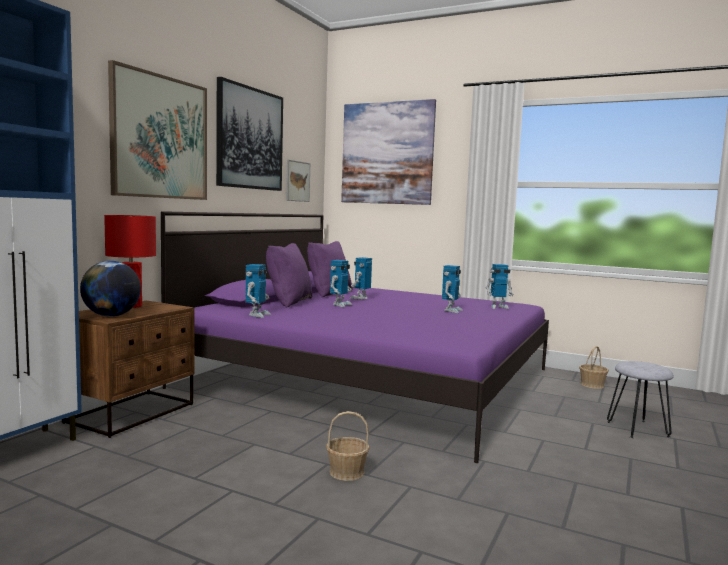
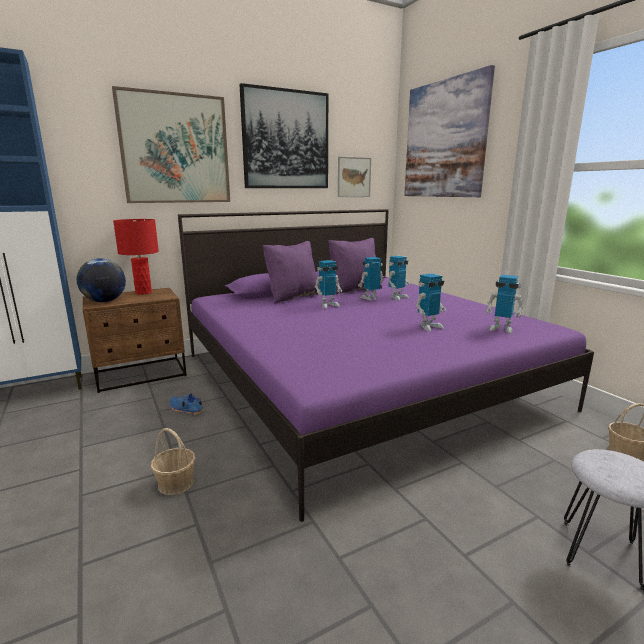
camera: 35 degrees right, 10 degrees up
toy robot [246,264,271,318] -> toy robot moved to [388,256,410,300]
none -> blue shoe [169,393,204,415]

